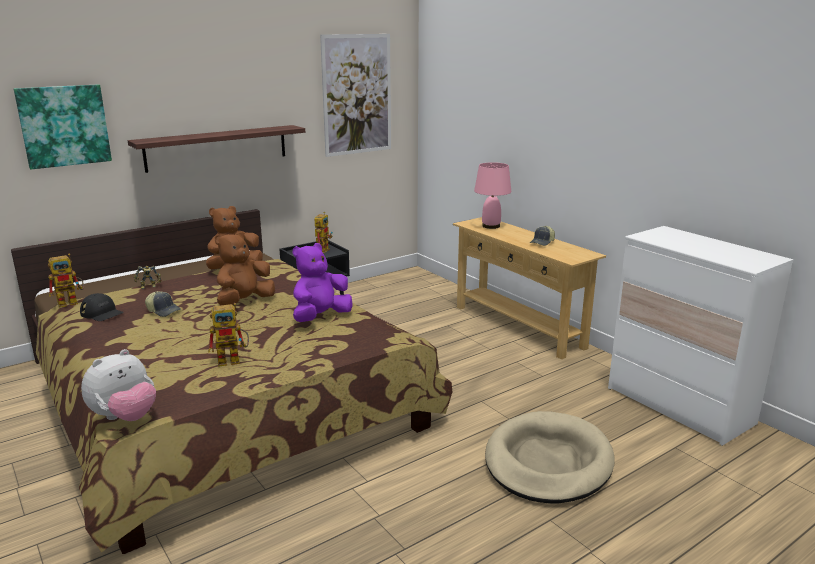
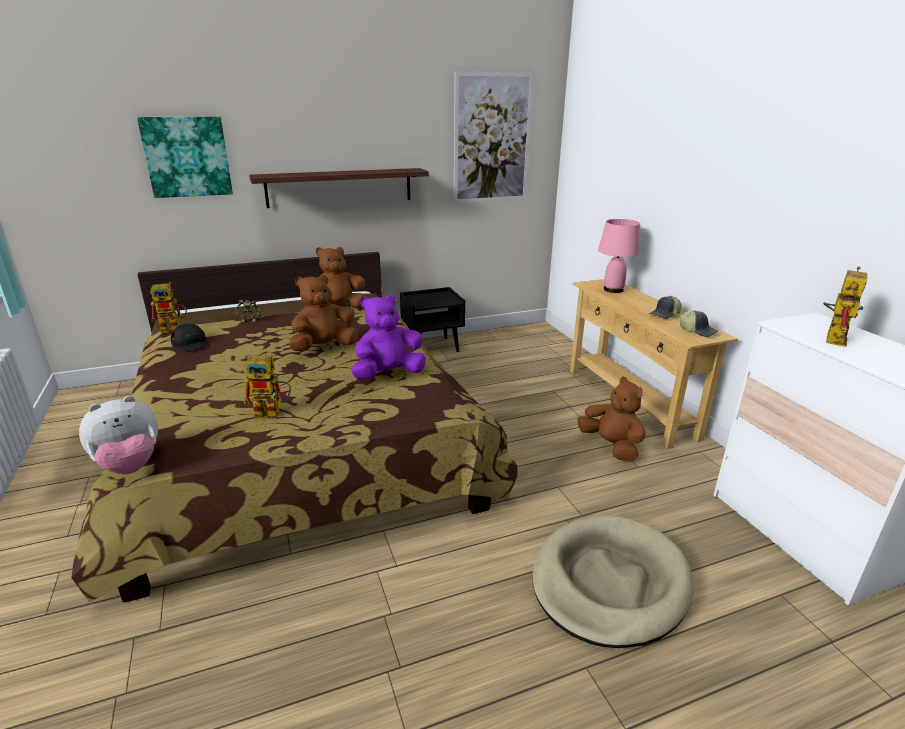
camera: 15 degrees right, 5 degrees up
cap [145,291,181,317] -> cap moved to [680,311,719,337]
toy robot [315,212,333,253] -> toy robot moved to [823,266,867,347]
none -> brown plush toy [578,377,646,461]

